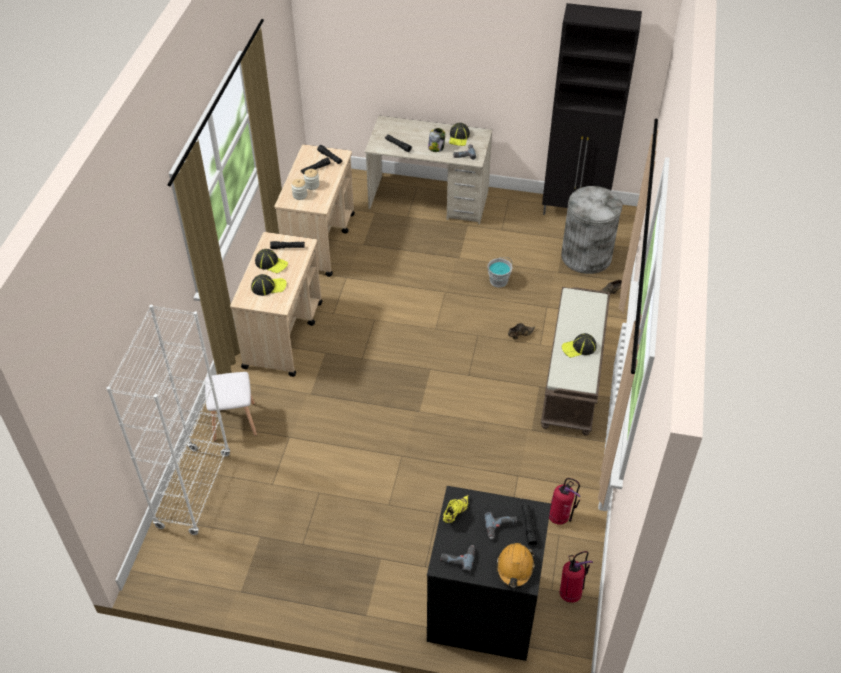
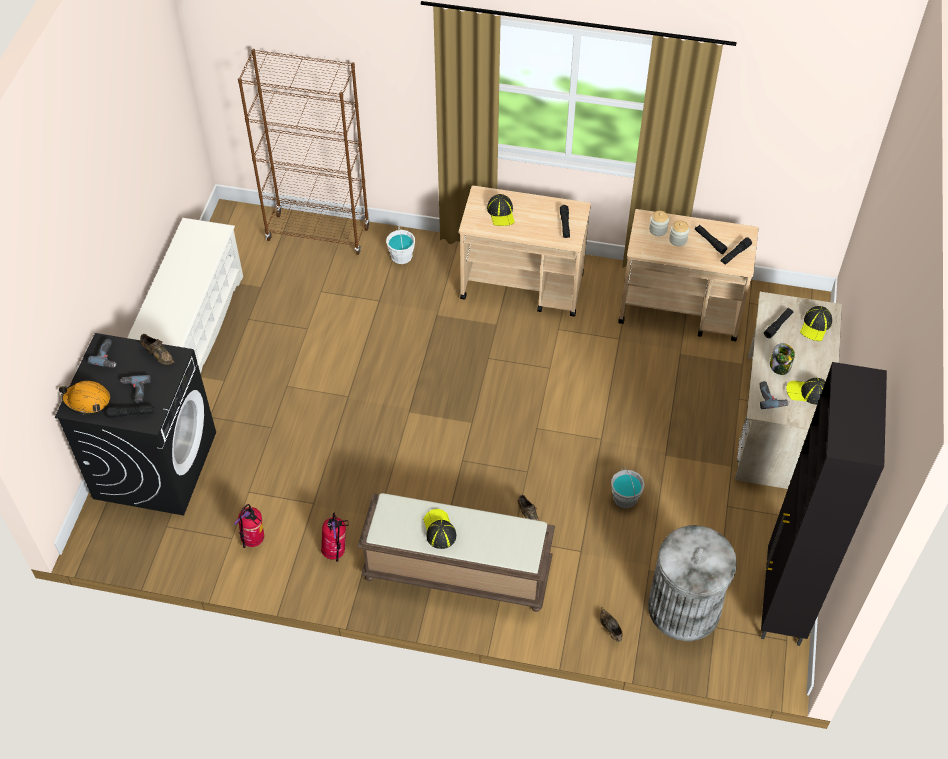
camera: 90 degrees right, 5 degrees up
white bookcase [107,305,230,535] -> brown bookcase [238,49,370,255]
white stool [205,372,257,441] -> white bucket [386,225,415,264]
cap [255,249,288,273] -> cap moved to [800,306,832,341]
yellow shoe [443,495,469,523] -> brown shoe [140,334,175,365]
fire extinguisher [560,551,593,603] -> fire extinguisher moved to [321,512,348,562]
none -> white shoe rack [127,218,243,374]

